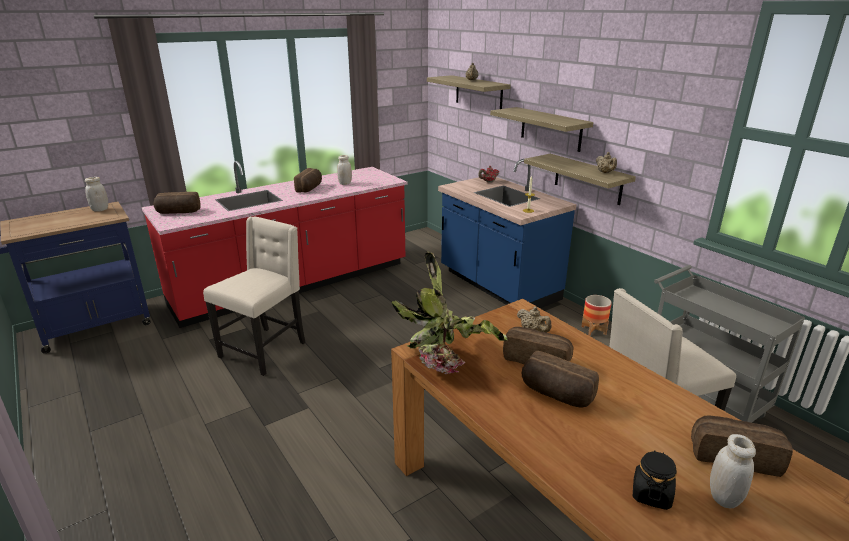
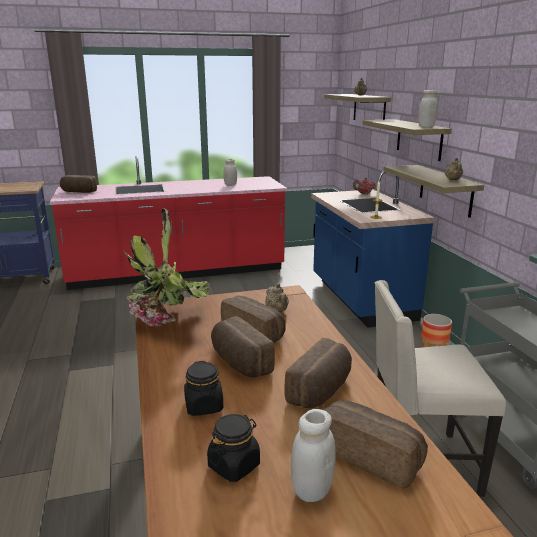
camera: 20 degrees right, 5 degrees down
white jar [85,177,108,212] -> white jar moved to [418,90,438,127]
beige chair [203,217,305,376] -> none
bread [294,168,322,193] -> bread moved to [284,338,352,408]
none -> black jar [184,361,223,416]

